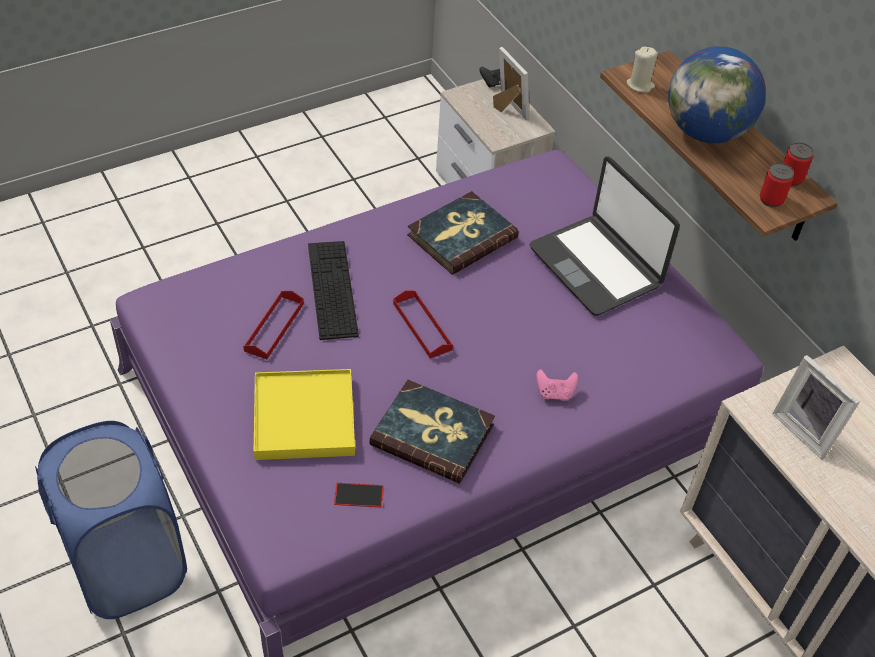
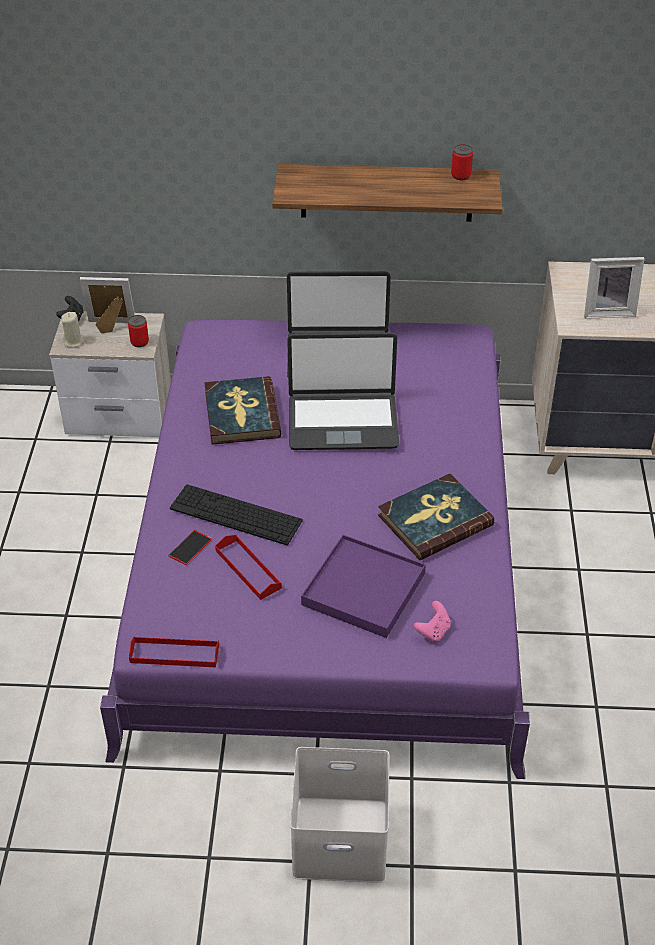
camera: 55 degrees left, 5 degrees down
blue laundry basket [35,421,187,619] -> white storage box [290,747,390,883]
yellow tray [254,369,355,460] -> purple tray [301,535,426,638]
phone [334,483,384,507] -> phone moved to [169,530,212,565]
red tray [393,291,453,359] -> red tray moved to [129,636,219,667]
pink game controller [536,369,578,401] -> pink game controller moved to [414,601,451,642]
beige candle [627,47,658,93] -> beige candle moved to [61,312,85,347]
globe [668,46,766,143] -> none
can [760,163,794,207] -> can moved to [128,315,149,347]
none -> laptop [287,332,399,450]

